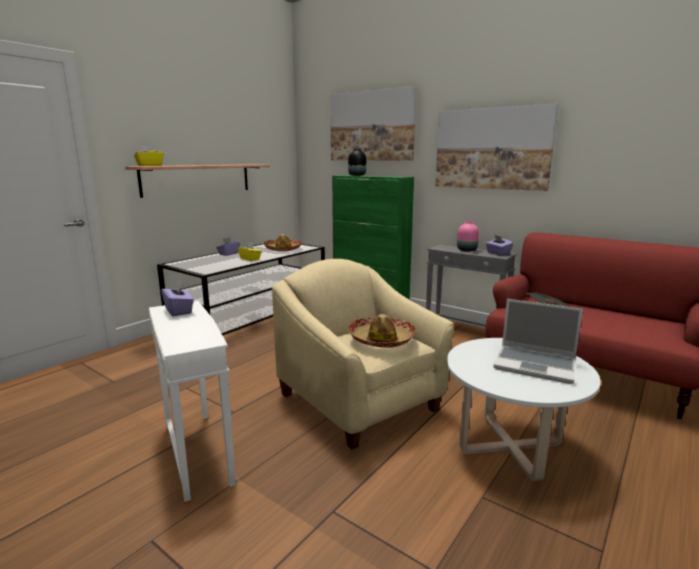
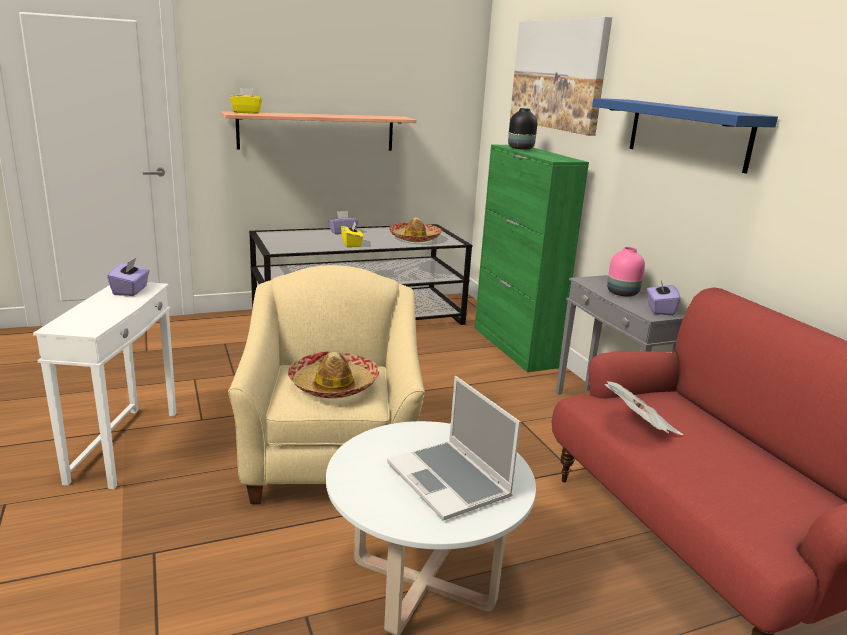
camera: 30 degrees right, 5 degrees up
picture [435,104,558,191] -> blue shelf [592,98,778,173]

